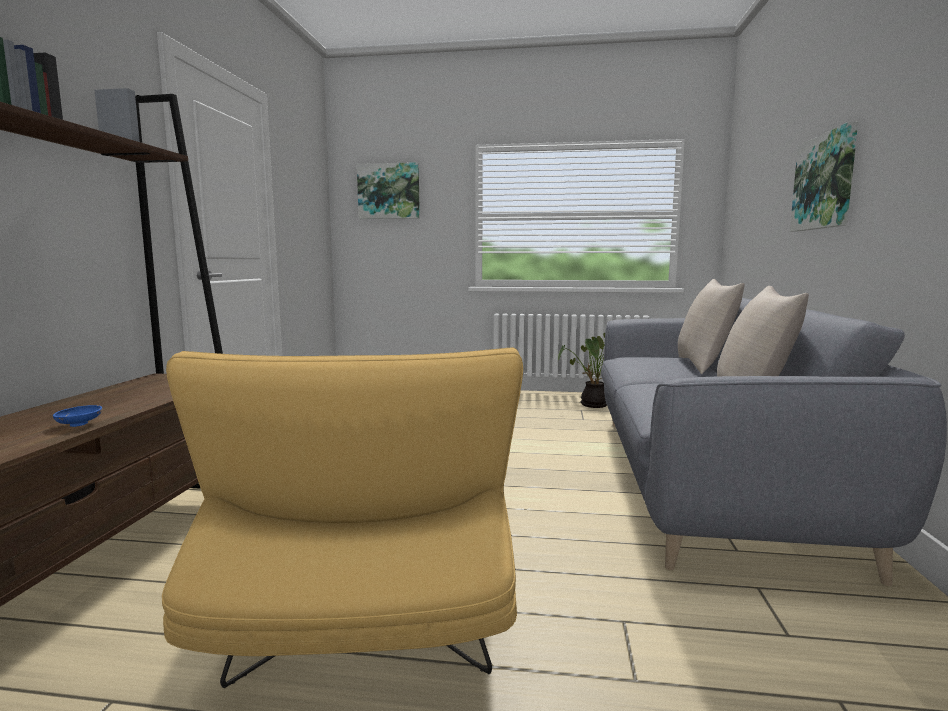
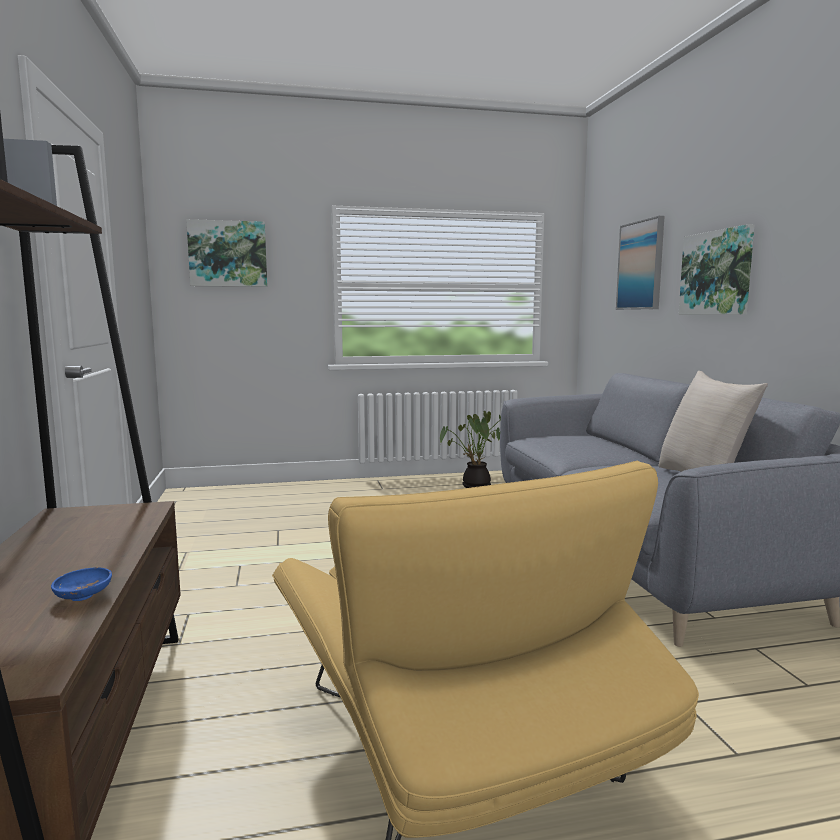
camera: 20 degrees left, 0 degrees up
beige pillow [678,279,745,374] -> none
none -> picture [616,216,664,310]

